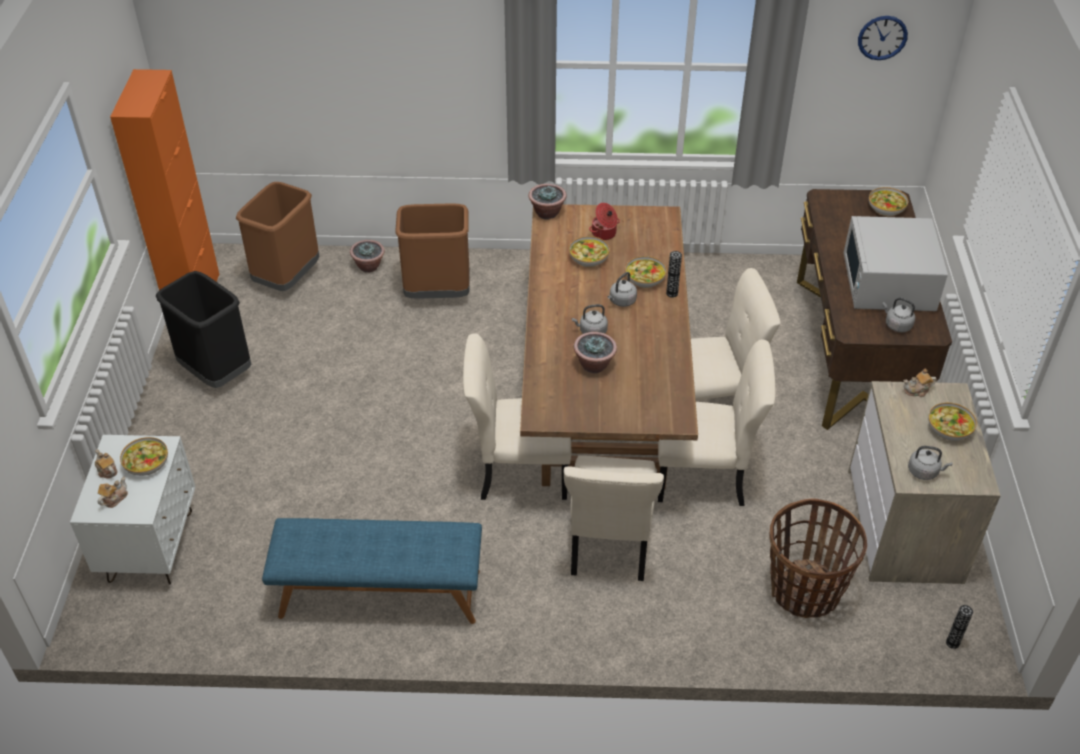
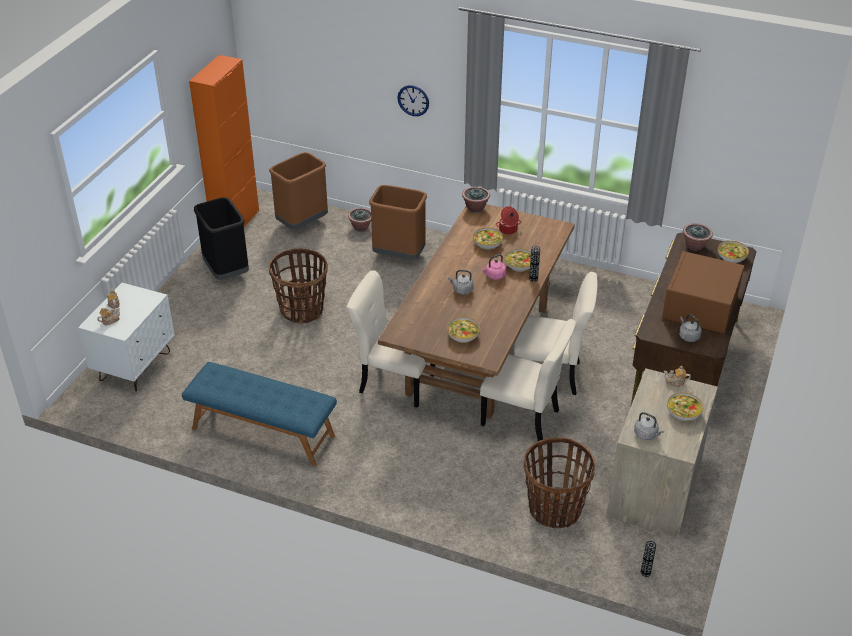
camera: 20 degrees right, 5 degrees down
bowl [120,437,168,476] -> bowl moved to [447,317,480,343]
beige chair [564,455,664,581] -> none
potted plant [574,332,617,373] -> potted plant moved to [683,223,713,251]
grey kettle [607,272,637,307] -> pink kettle [481,254,506,280]
white microwave [844,216,948,311] -> brown microwave [662,251,745,334]
wall clock [858,16,908,60] -> wall clock moved to [397,85,429,116]
none -> basket [269,248,328,324]

